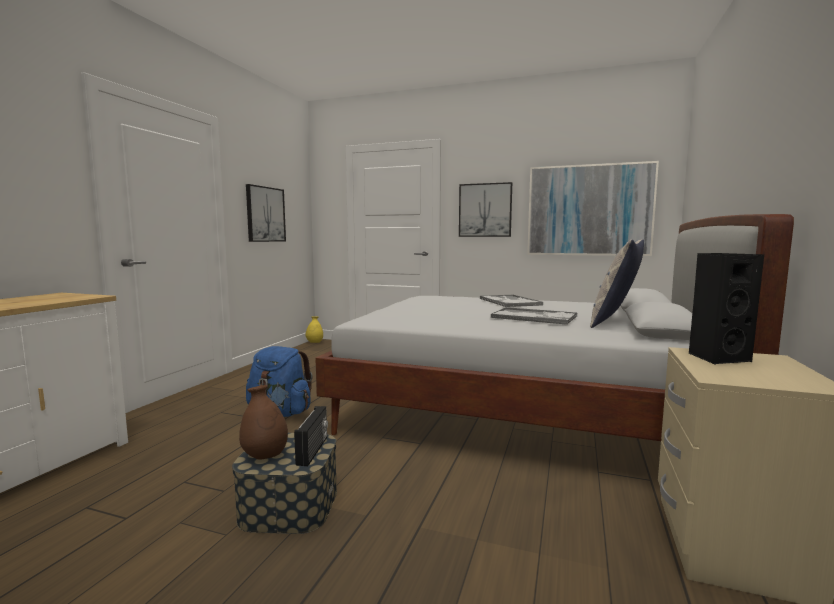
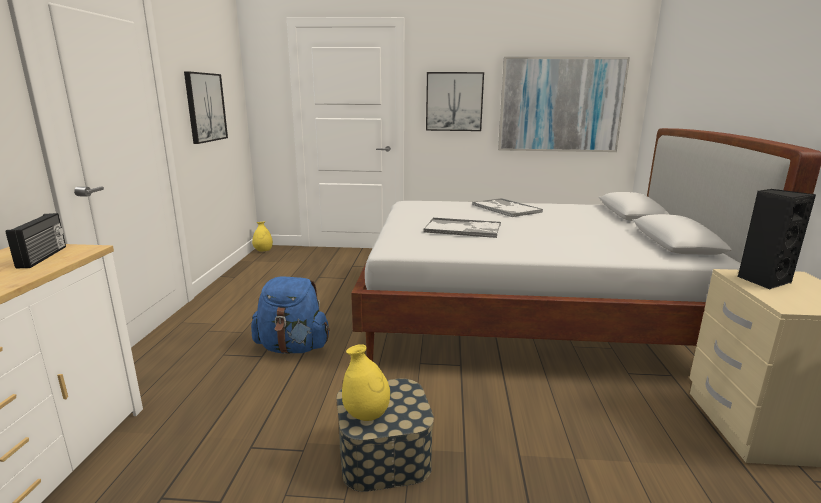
camera: 15 degrees left, 10 degrees up
brown vase [239,385,288,460] -> yellow vase [342,344,390,421]
radio [294,406,328,466] -> radio moved to [6,213,66,269]
tray [491,307,577,325] -> tray moved to [423,218,501,238]
pillow [590,239,644,328] -> none

